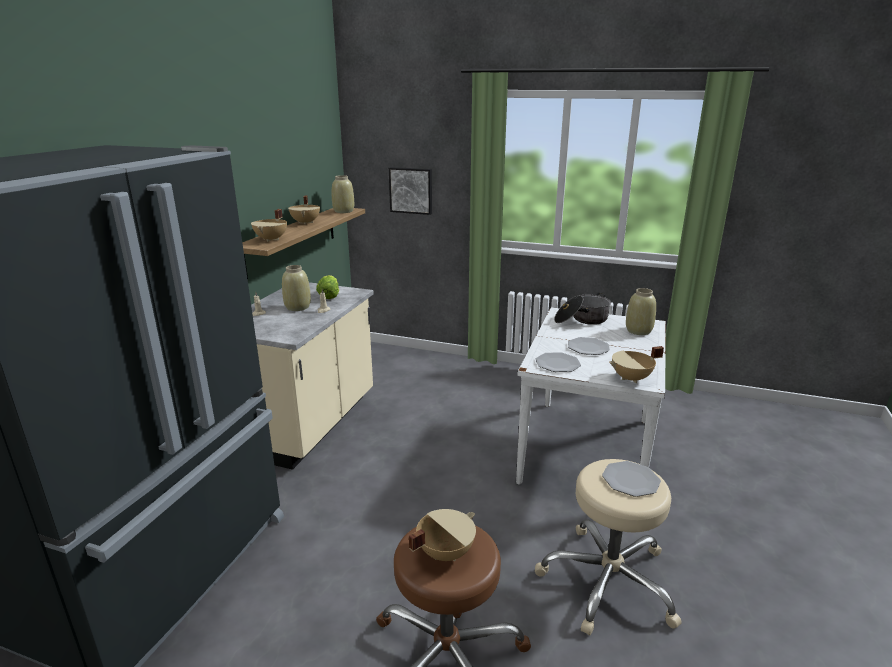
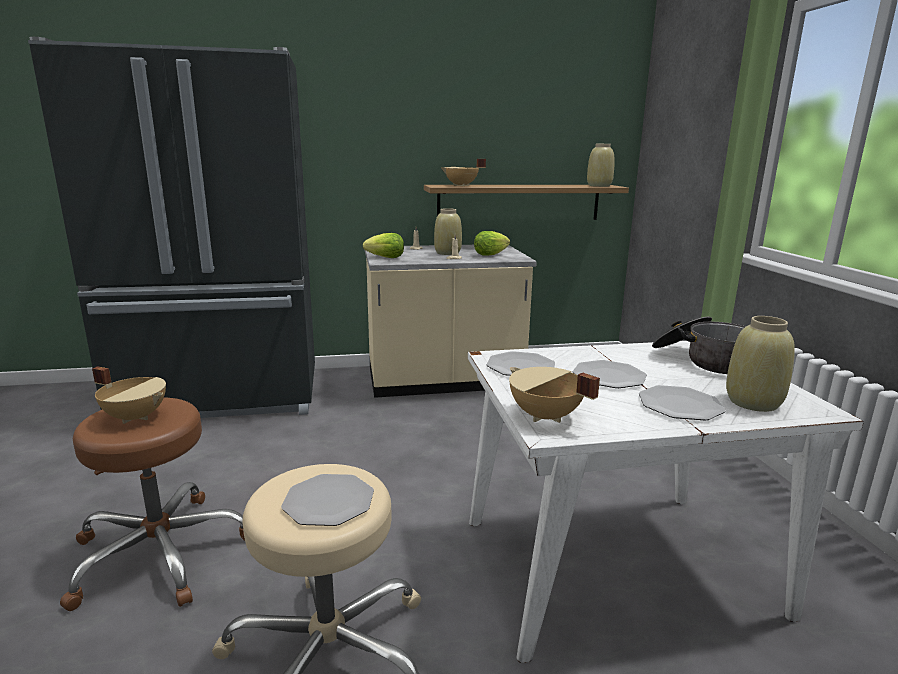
camera: 60 degrees right, 5 degrees down
beige cooking pot [288,196,320,225] -> none
picture [389,167,432,215] -> none
none -> lettuce [363,233,404,258]
none -> plate [639,385,726,421]

